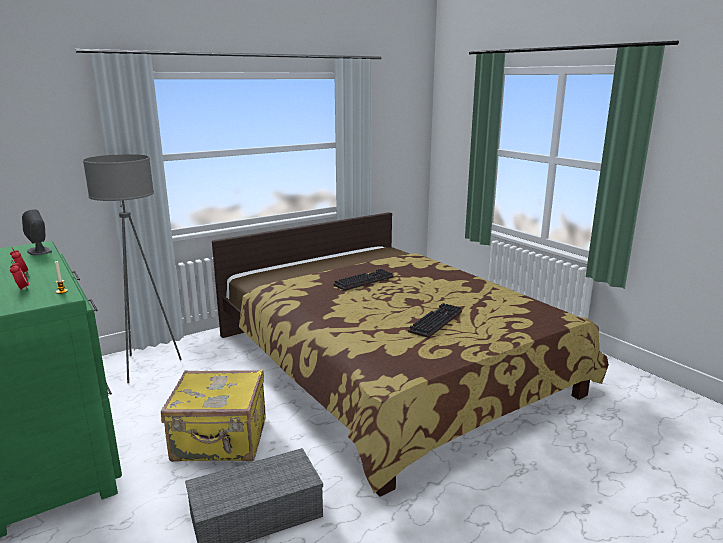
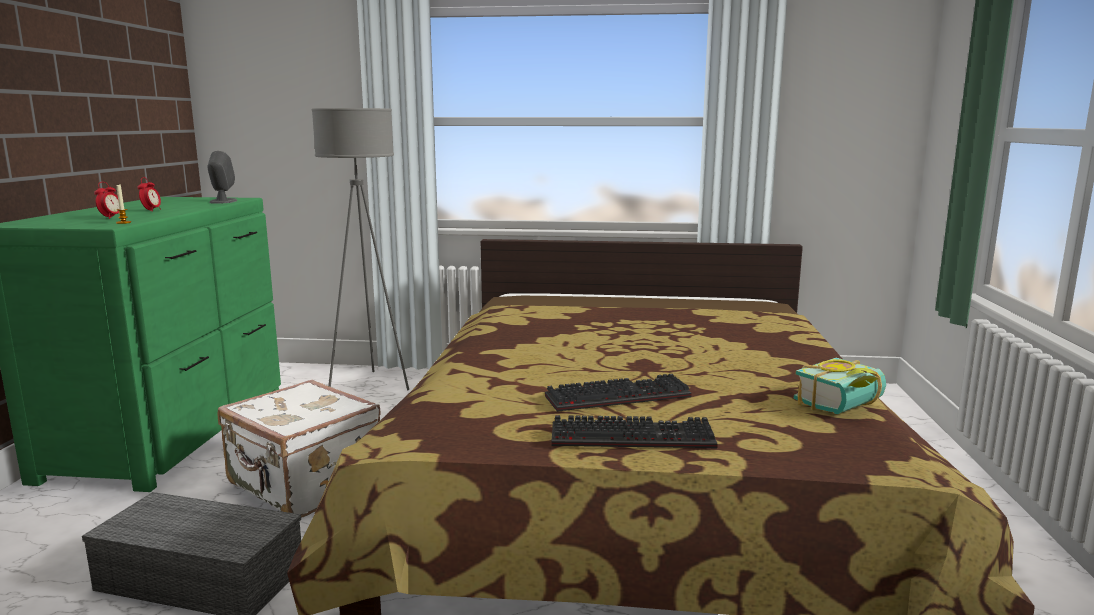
camera: 40 degrees right, 5 degrees down
yellow suitcase [161,370,266,462] -> white suitcase [217,380,381,518]
keyboard [333,269,393,291] -> keyboard moved to [552,415,718,449]
none -> book [793,358,886,414]

